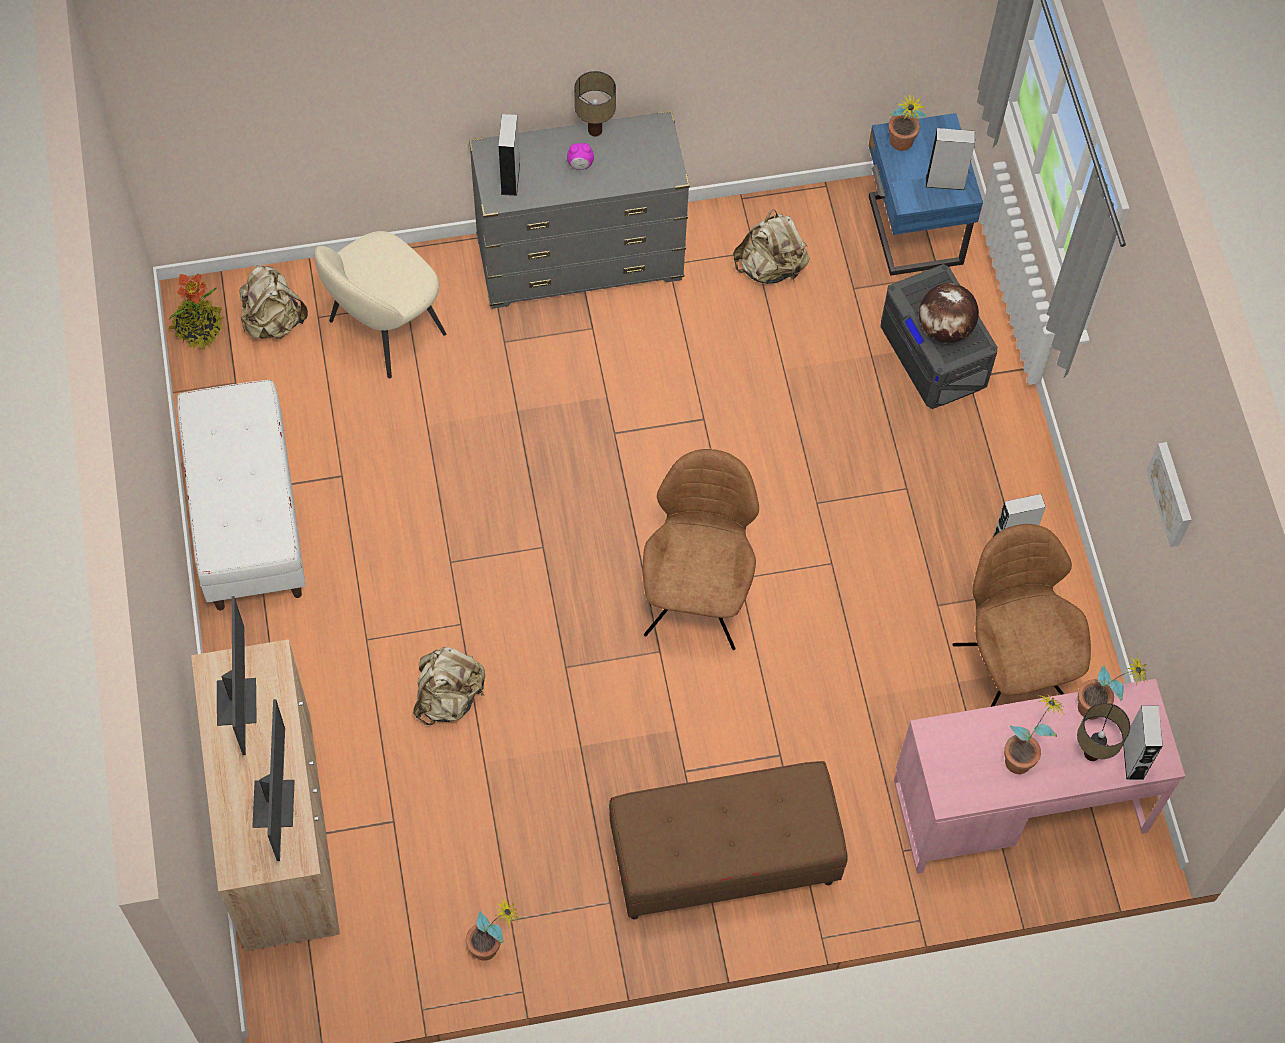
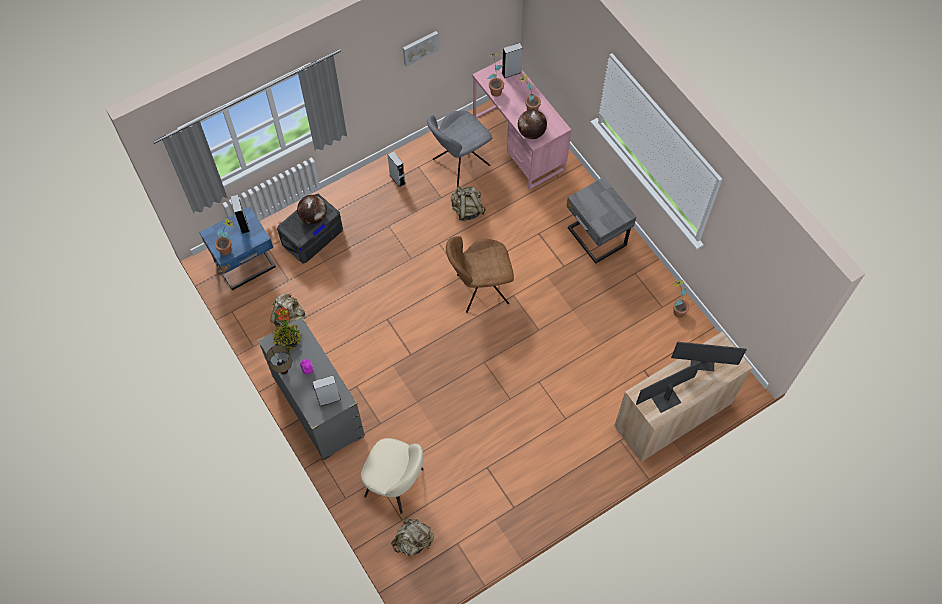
camera: 110 degrees left, 0 degrees up
potted plant [169,274,225,349] -> potted plant moved to [273,307,302,351]
white bench [177,380,306,611] -> none
monitor [252,699,295,861] -> monitor turned 150 degrees counterclockwise [671,342,747,371]
beige backpack [413,647,485,725] -> beige backpack moved to [451,186,486,221]
brown bench [609,761,848,920] -> grey nightstand [566,177,636,264]
brown chair [952,524,1091,707] -> grey chair [427,110,492,186]
table lamp [1077,703,1130,761] -> none
none -> globe [518,110,547,139]

